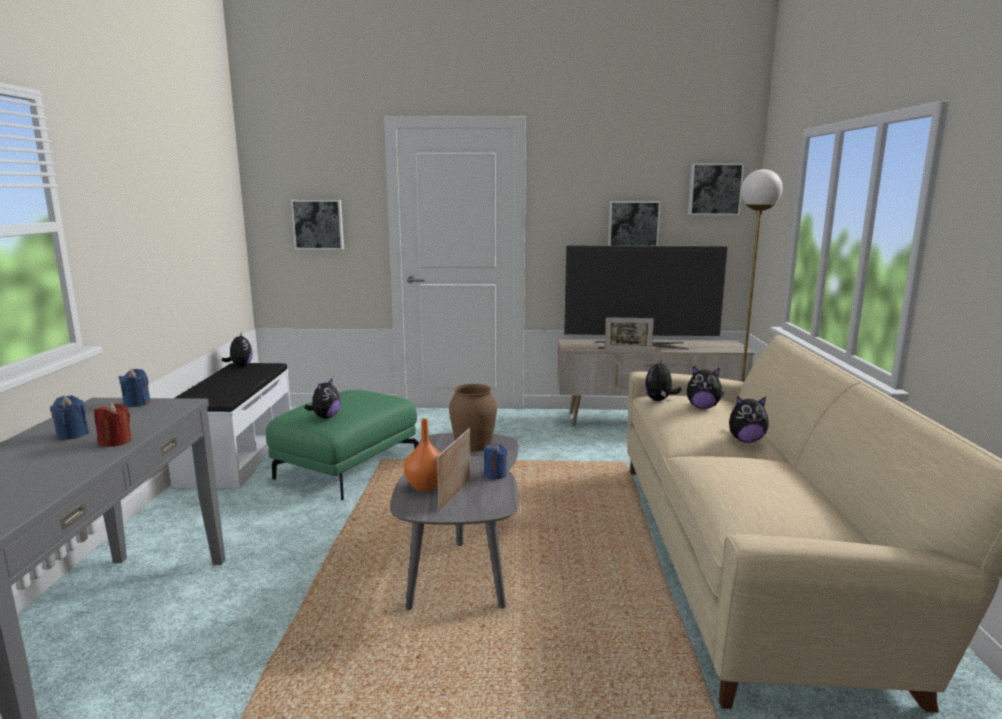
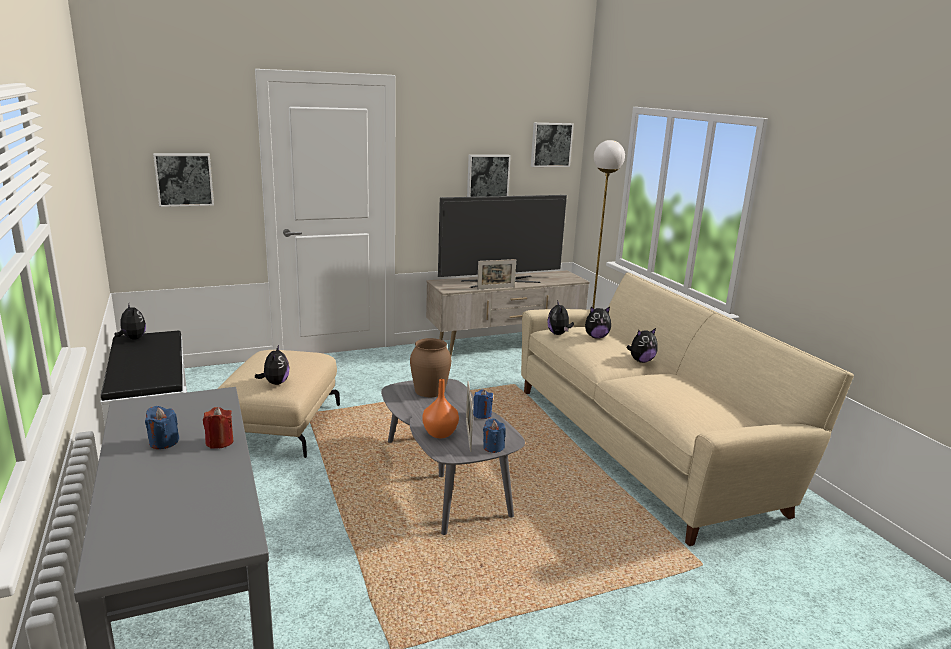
camera: 25 degrees left, 5 degrees up
blue candle [119,369,151,407] -> blue candle moved to [483,418,506,453]
green ottoman [266,390,419,501] -> beige ottoman [218,350,340,458]

